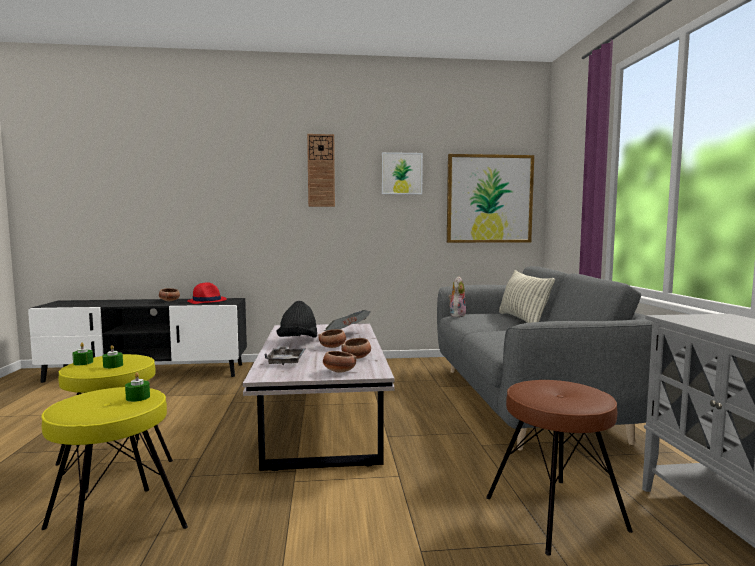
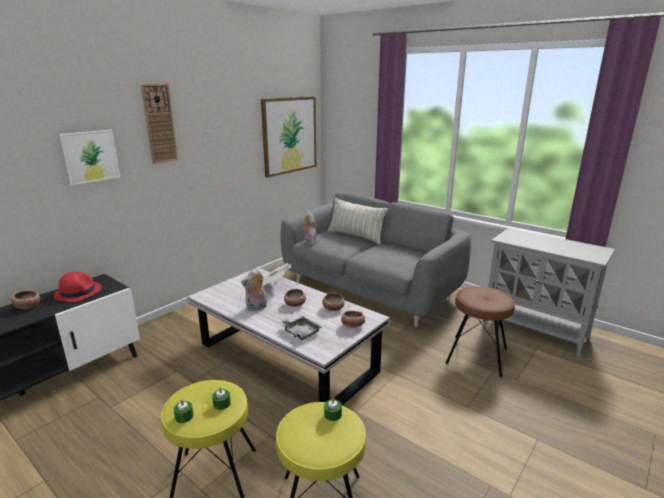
camera: 45 degrees left, 15 degrees up
black hat [276,301,317,338] -> plush toy [241,268,267,311]
picture [382,152,423,195] -> picture moved to [60,130,120,185]

